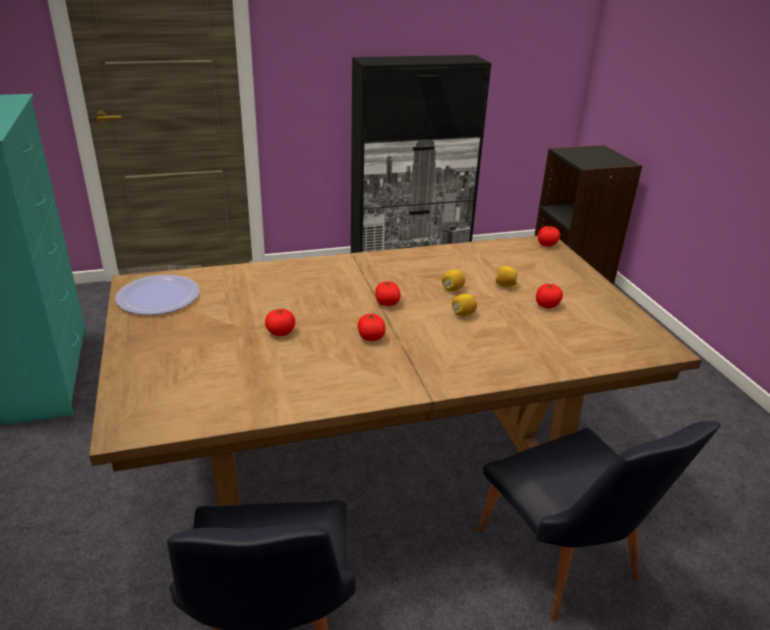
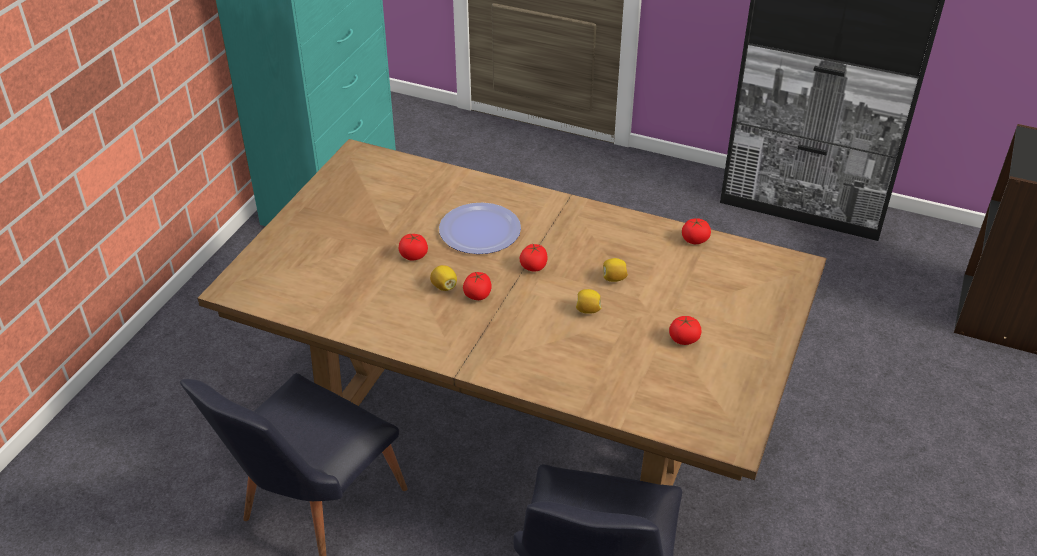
camera: 40 degrees right, 10 degrees up
plate [115,275,200,315] -> plate moved to [439,203,521,254]
lemon [495,266,517,287] -> lemon moved to [430,265,457,291]
tomato [538,226,560,247] -> tomato moved to [682,218,711,244]

